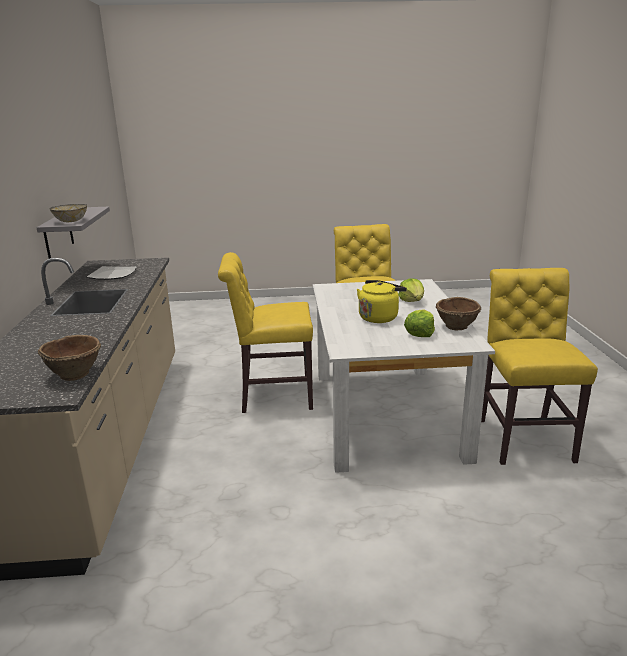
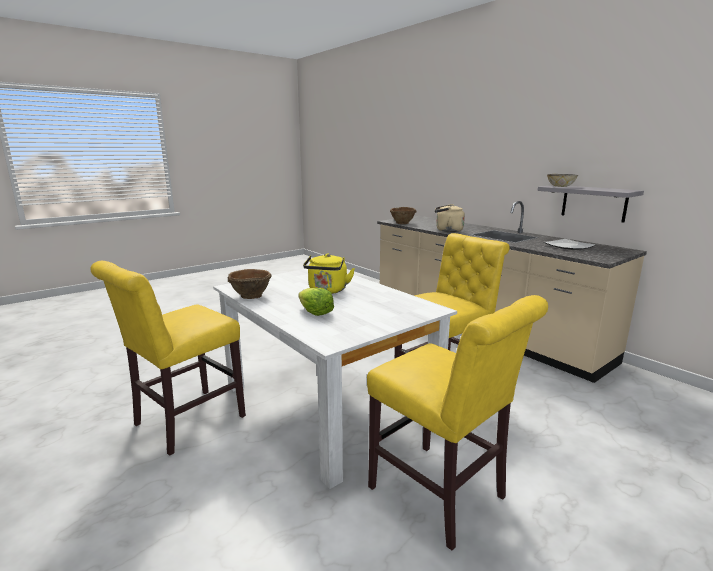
camera: 145 degrees right, 5 degrees down
lettuce [404,310,435,337] -> none
yellow chair [481,268,598,465] -> yellow chair turned 75 degrees clockwise [91,261,246,456]
none -> beige kettle [435,204,465,232]

